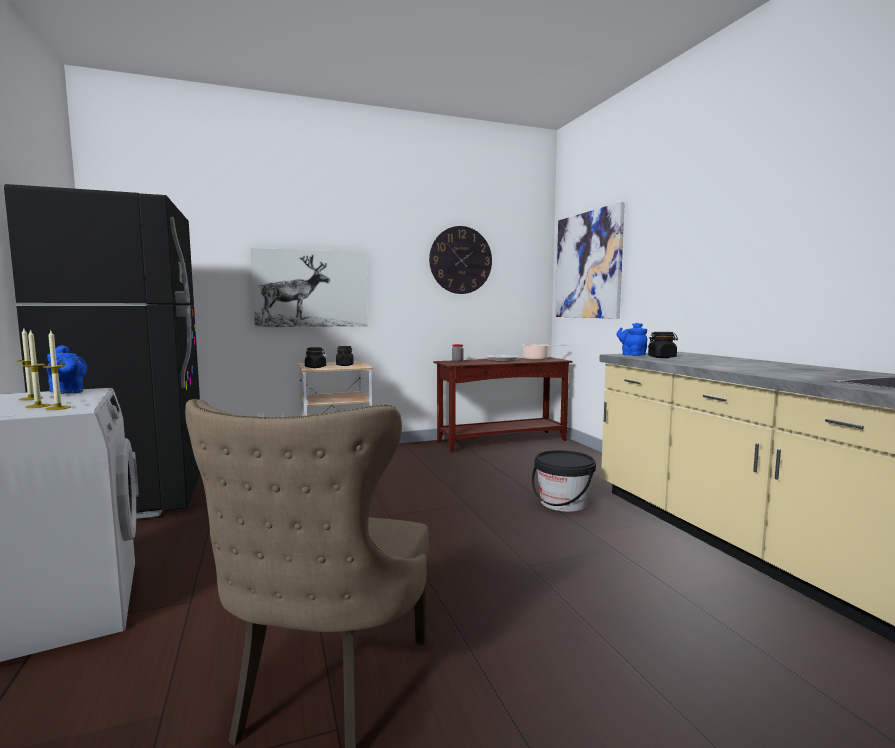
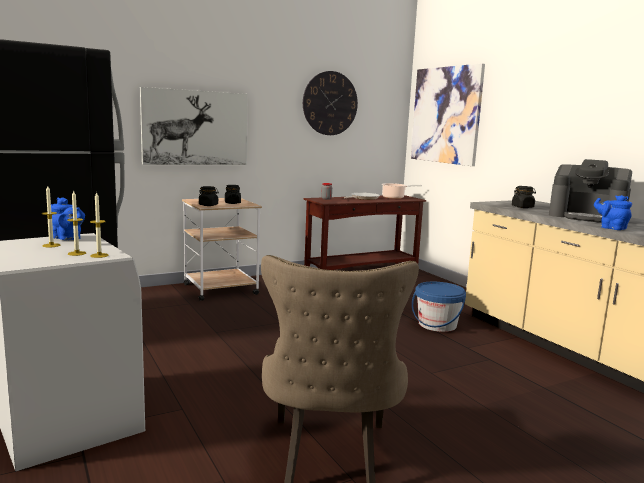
camera: 10 degrees left, 5 degrees up
black bucket [532,450,596,512] -> blue bucket [412,282,466,332]
blue teapot [616,323,647,356] -> blue teapot moved to [594,195,632,230]
none -> coffee machine [549,159,632,222]

